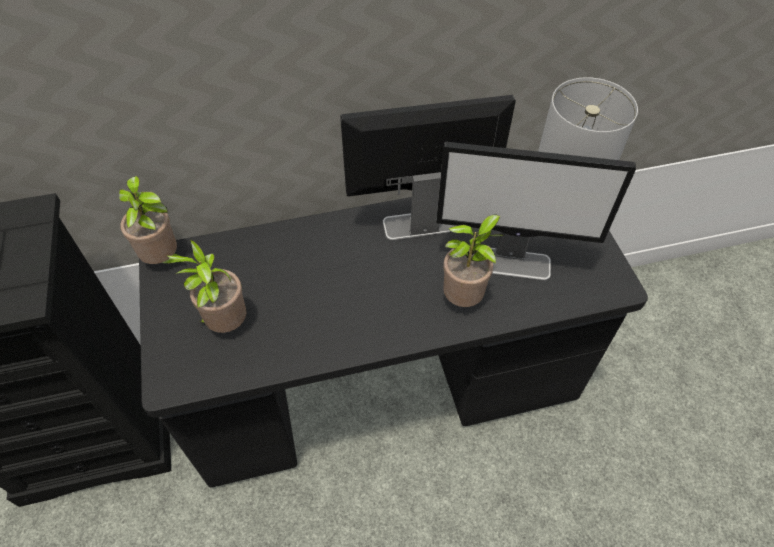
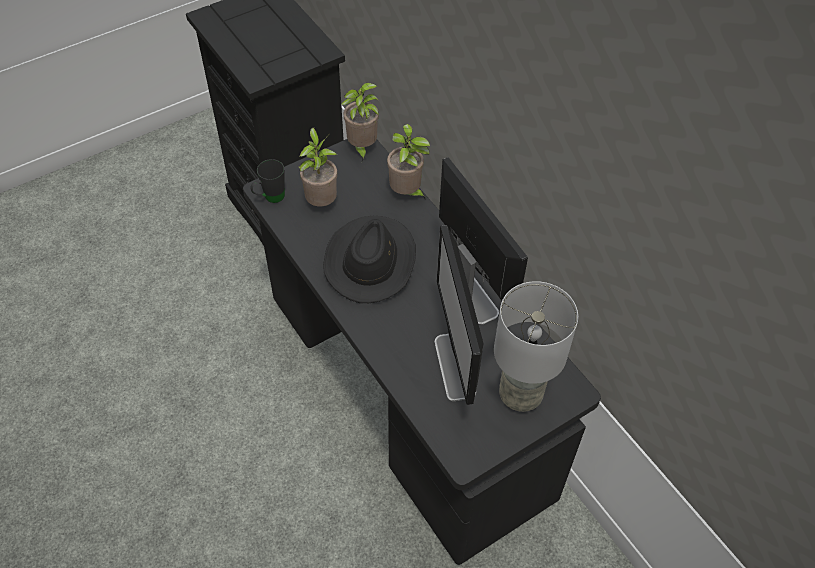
camera: 70 degrees right, 0 degrees up
potted plant [443,214,504,307] -> potted plant moved to [387,124,430,200]
none -> black mug [251,159,285,203]
none -> black hat [323,216,416,303]

